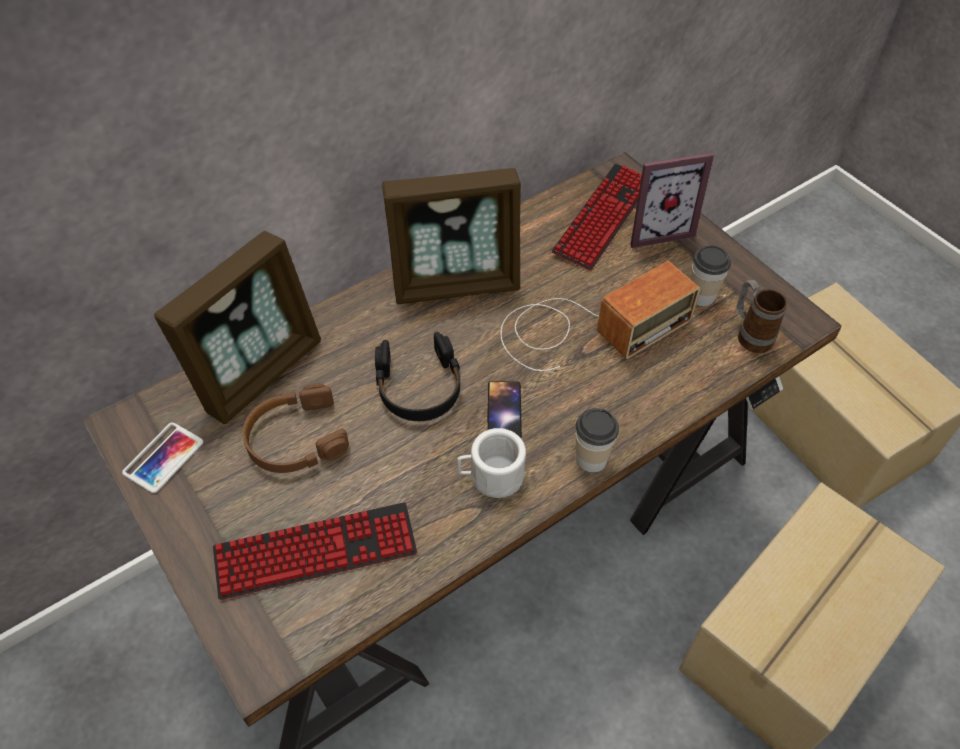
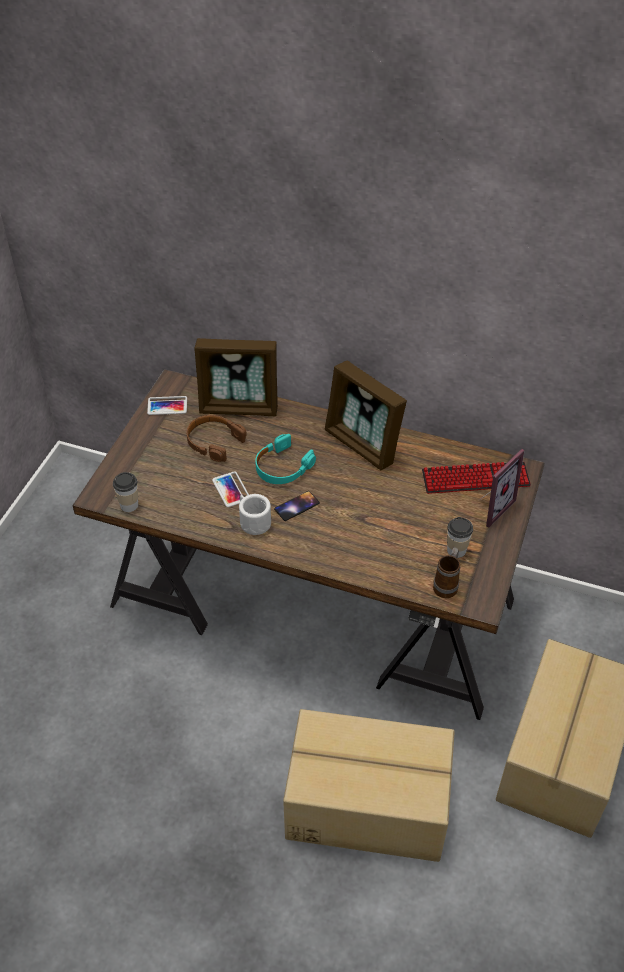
camera: 55 degrees right, 5 degrees down
keyboard [213,502,417,600] -> none
black headphones [375,332,460,421] -> turquoise headphones [255,434,316,484]
radio [501,261,701,371] -> none
cup [576,408,619,472] -> cup moved to [113,472,138,512]
picture frame [630,152,714,248] -> picture frame turned 90 degrees counterclockwise [481,449,525,528]
none -> phone [212,471,249,507]

